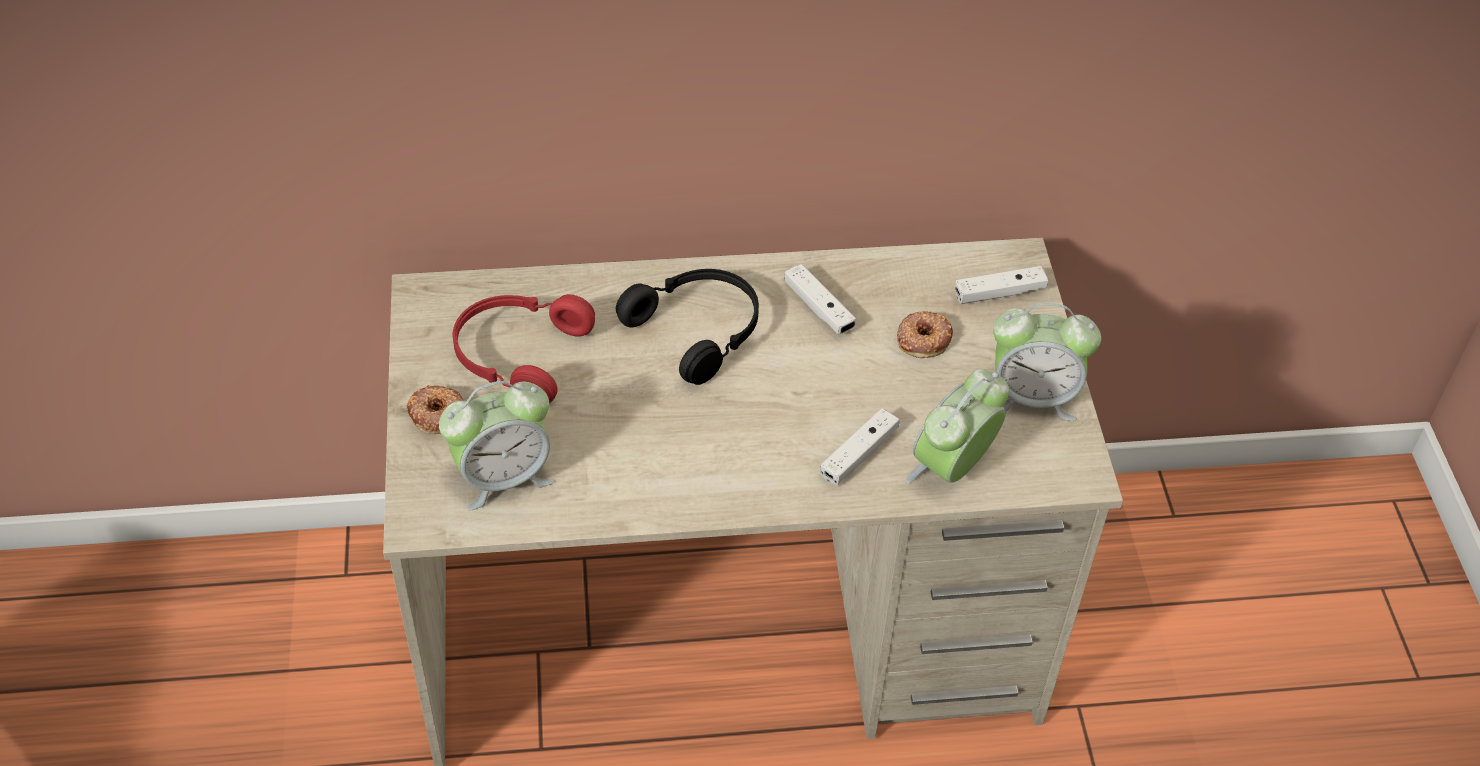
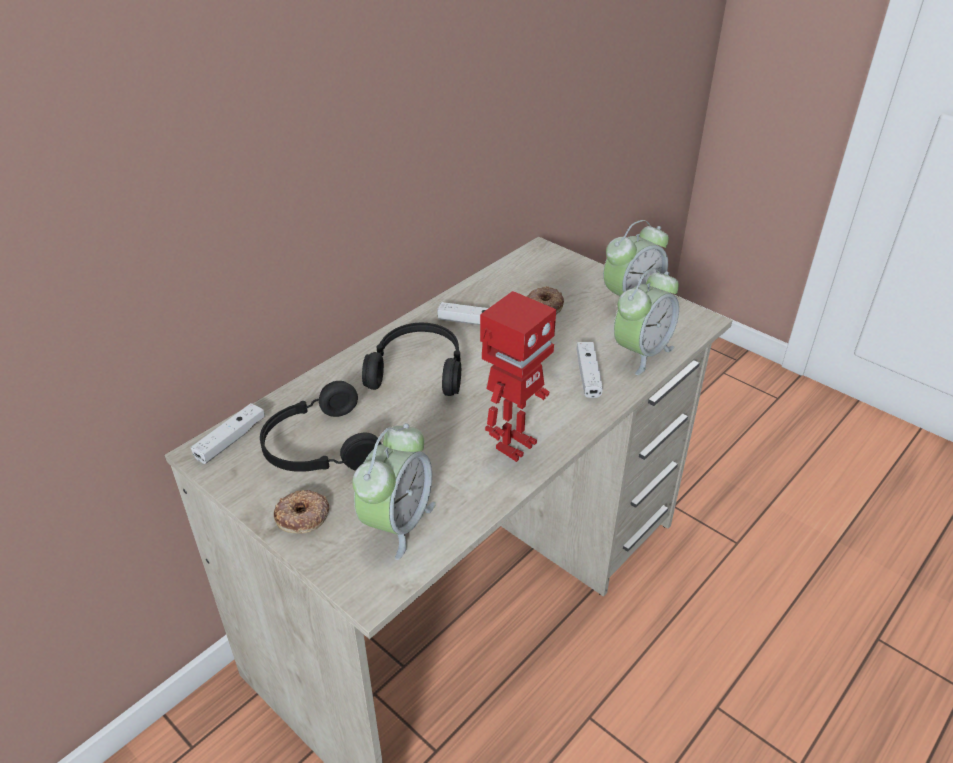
camera: 40 degrees left, 10 degrees down
red headphones [453,294,595,403] -> black headphones [260,381,381,472]
alarm clock [906,369,1009,483] -> alarm clock turned 135 degrees counterclockwise [614,268,679,375]
white game controller [955,266,1048,304] -> white game controller moved to [191,403,265,464]
none -> toy robot [480,291,556,462]

